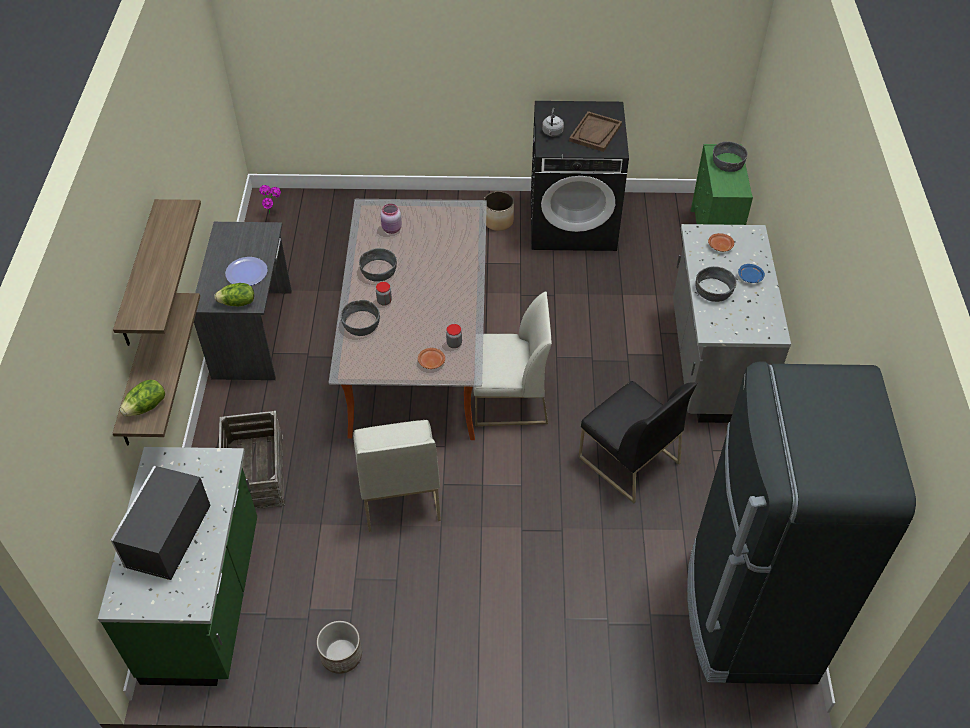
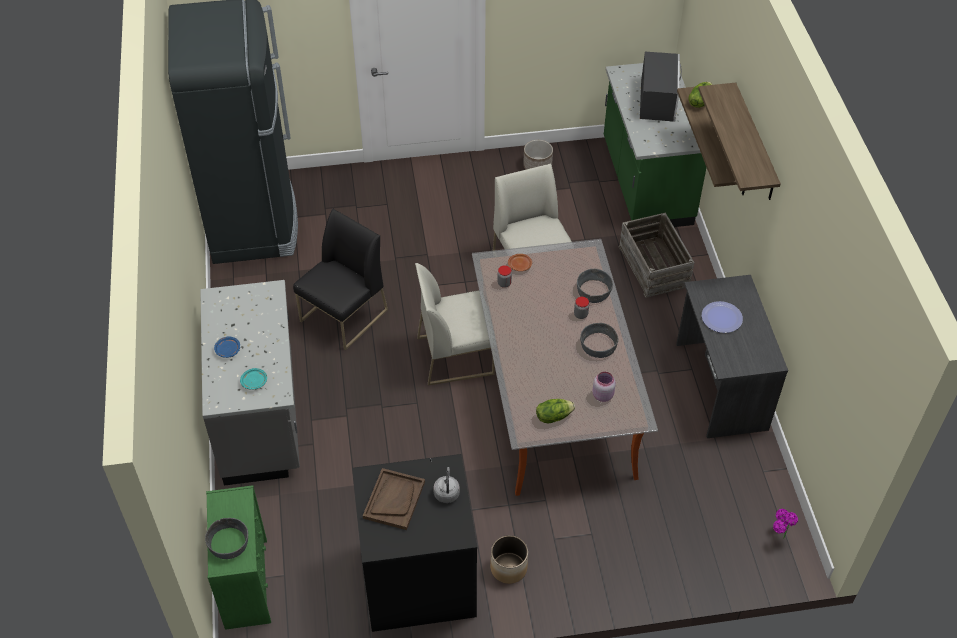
camera: 170 degrees right, 0 degrees up
lettuce [214,283,254,307] -> lettuce moved to [536,399,575,423]
black chair [578,381,697,503] -> black chair turned 90 degrees clockwise [293,209,388,350]
grey bowl [696,266,737,302] -> none
brown plate [708,233,734,252] -> turquoise plate [240,368,267,390]

